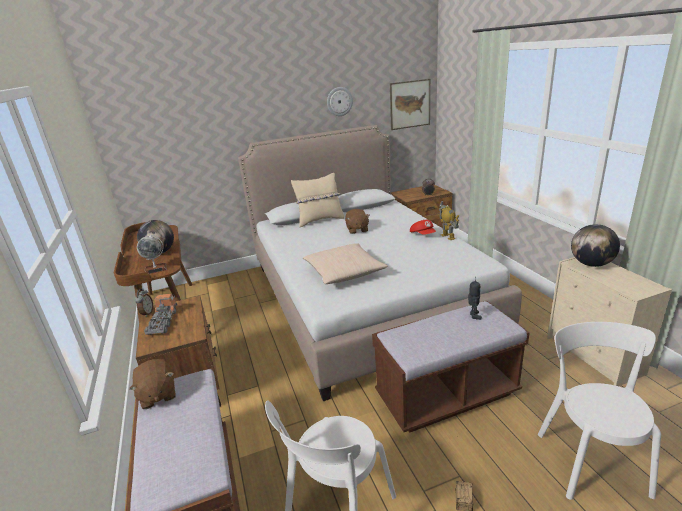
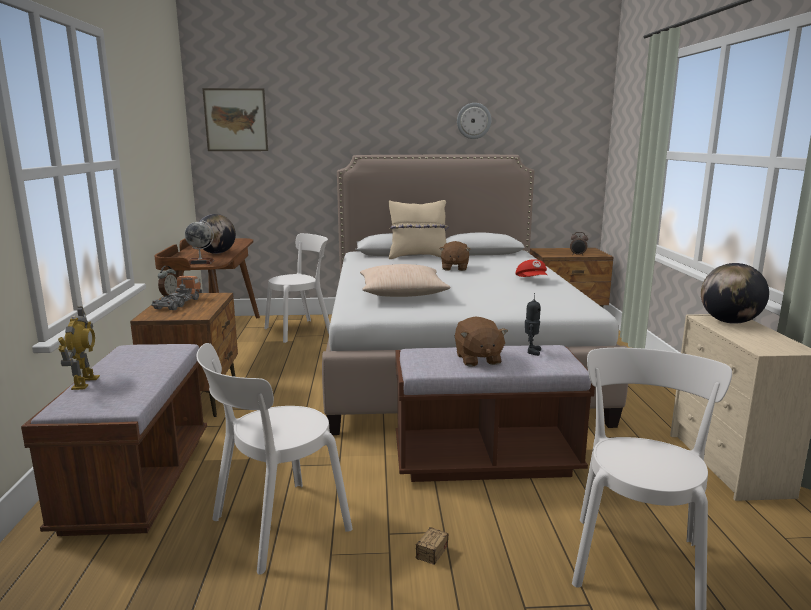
camera: 15 degrees right, 10 degrees down
brown plush toy [129,359,176,409] -> brown plush toy moved to [455,316,508,367]
picture [390,79,430,130] -> picture moved to [202,88,268,151]
toy robot [439,201,459,240] -> toy robot moved to [58,307,100,390]
none -> white chair [264,233,330,343]

